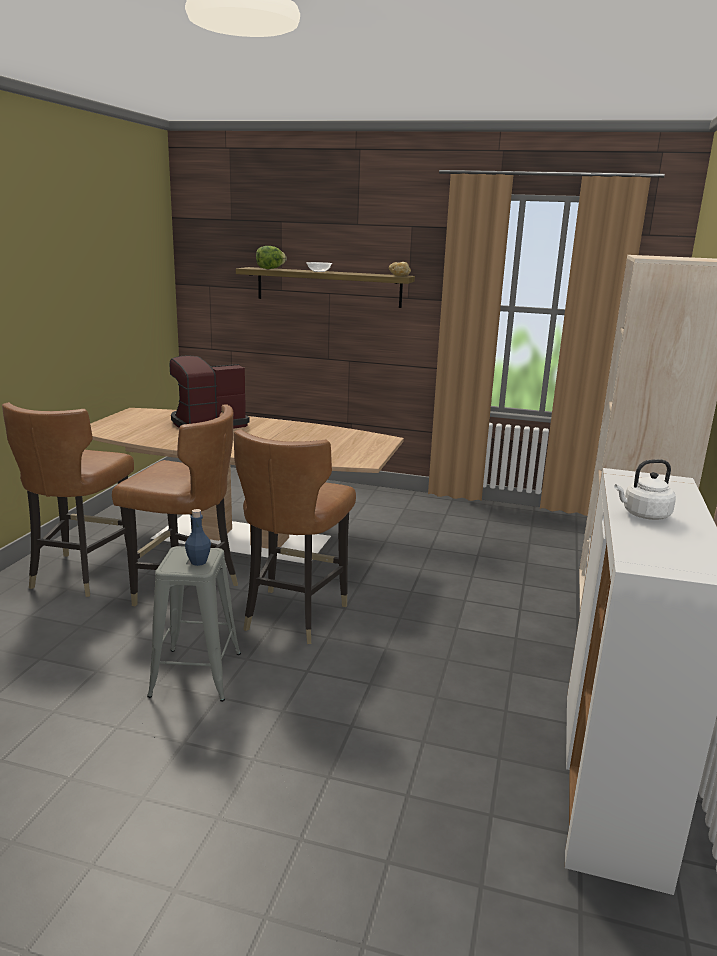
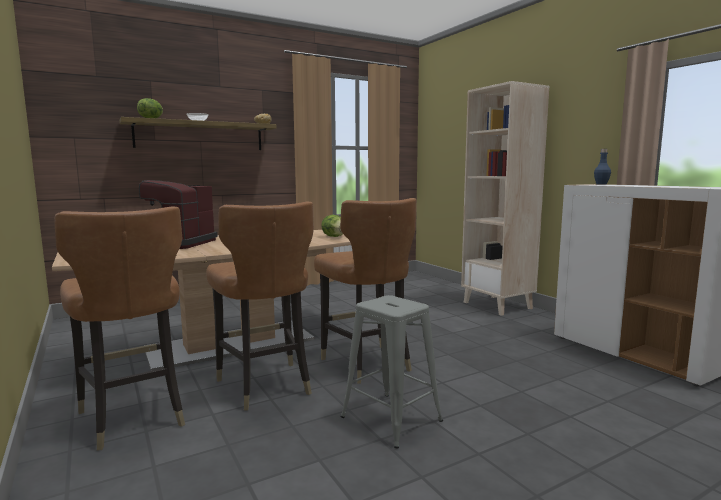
camera: 45 degrees left, 10 degrees down
brown chair [112,405,238,606] -> brown chair turned 90 degrees clockwise [206,201,314,411]
blue bottle [185,509,211,566] -> blue bottle moved to [594,149,611,185]
white kettle [614,459,676,520] -> none
none -> lettuce [321,215,343,237]

